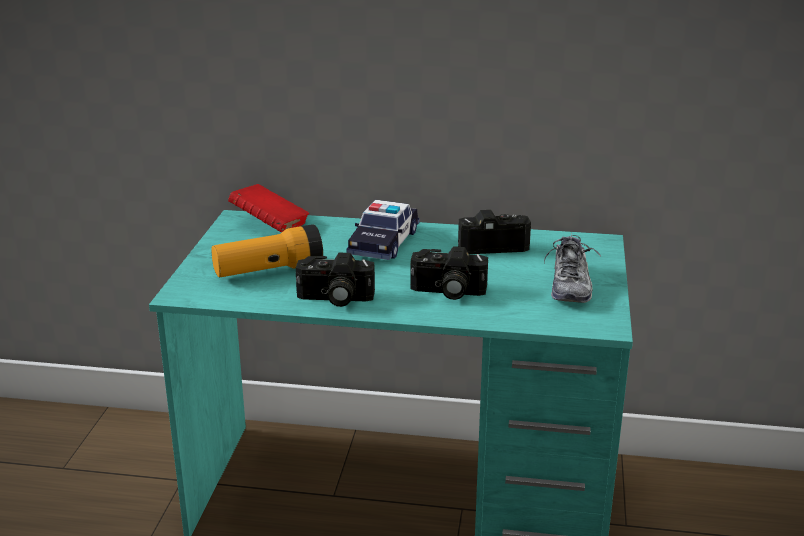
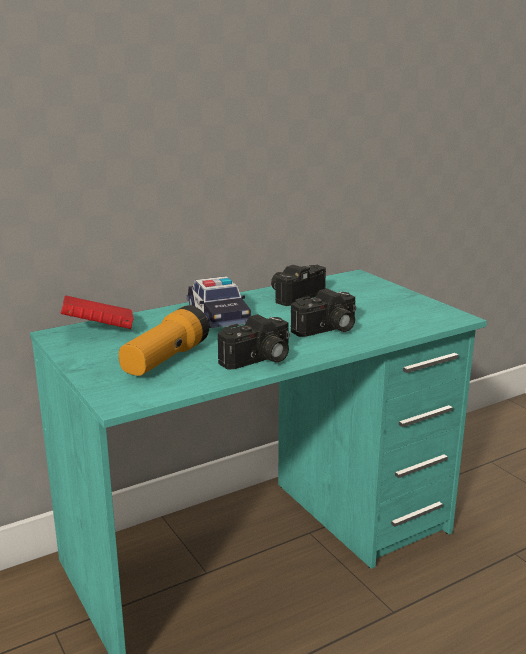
camera: 40 degrees left, 5 degrees down
shoe [544,232,601,303] -> none

